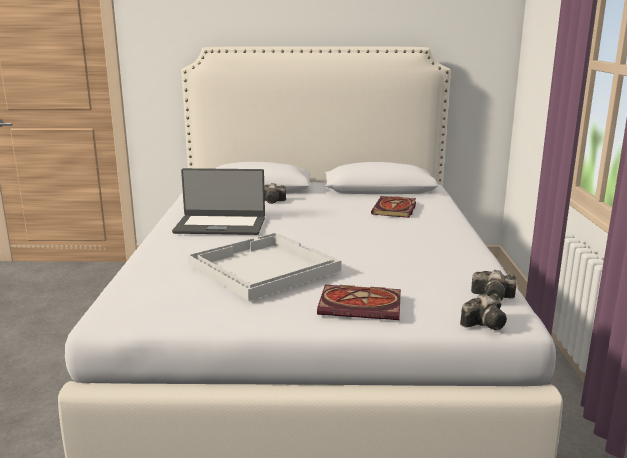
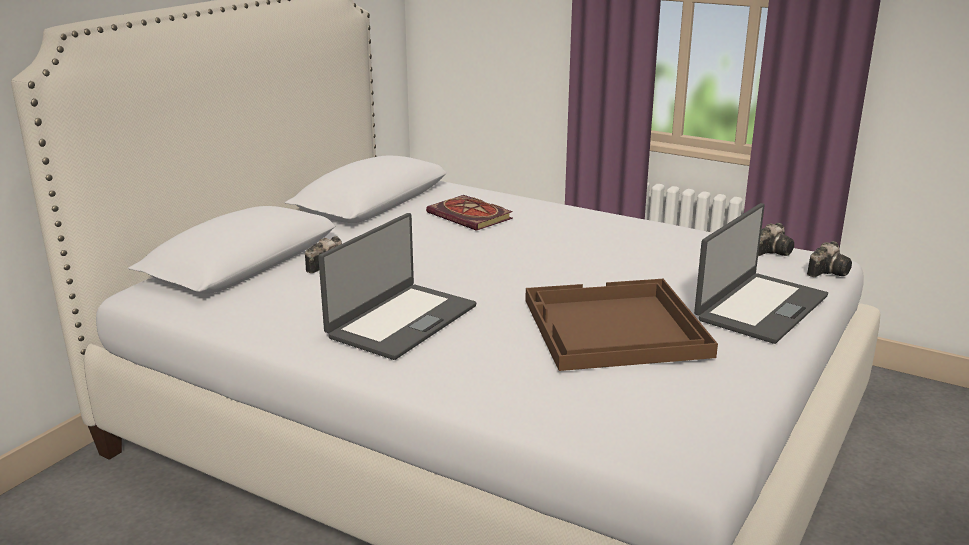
camera: 60 degrees left, 5 degrees up
white tray [188,233,341,301] -> brown tray [525,279,718,371]
book [317,285,401,320] -> laptop [694,203,828,344]
camera [460,293,507,330] -> camera turned 45 degrees clockwise [807,241,852,277]

